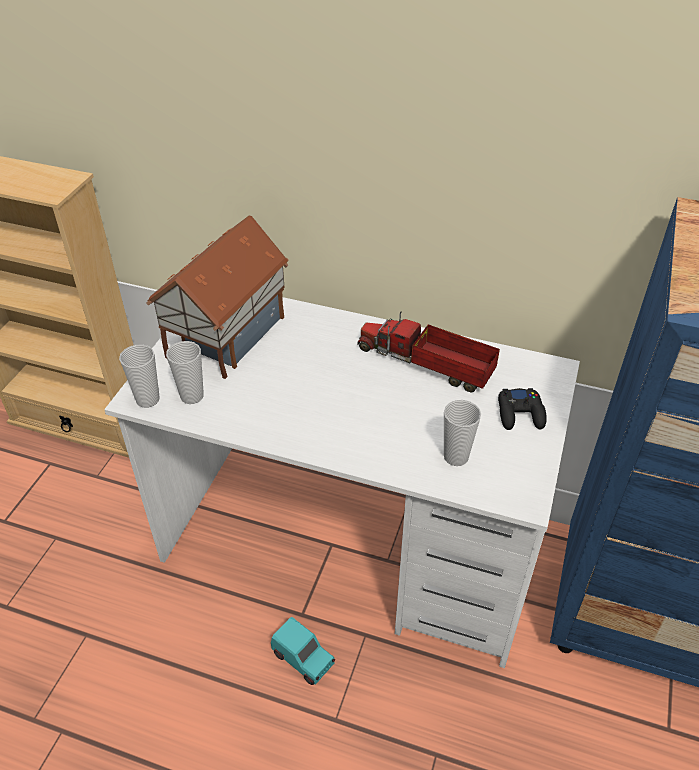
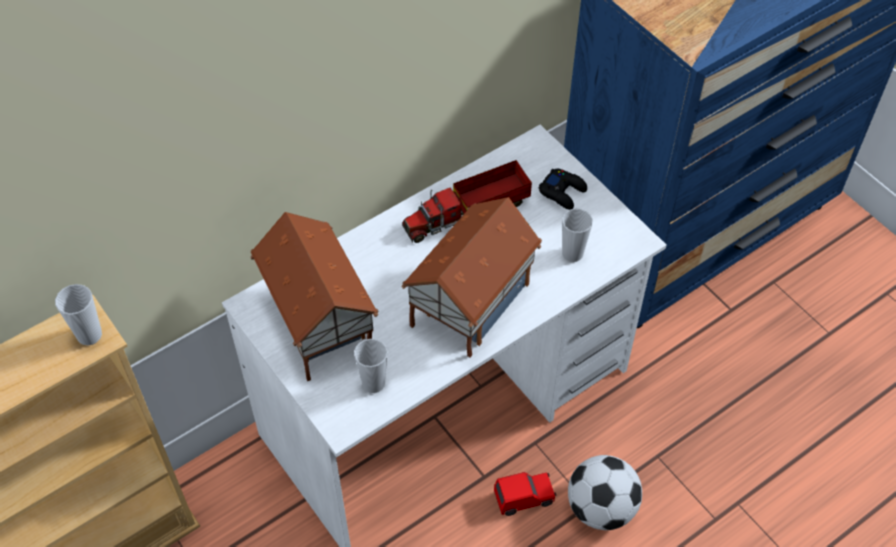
camera: 55 degrees left, 10 degrees up
cup [119,344,160,408] -> cup moved to [55,284,102,345]
turquoise toy car [271,617,335,685] -> red toy car [494,472,556,516]
none -> toy house [401,197,542,357]
none -> football [568,455,642,530]

